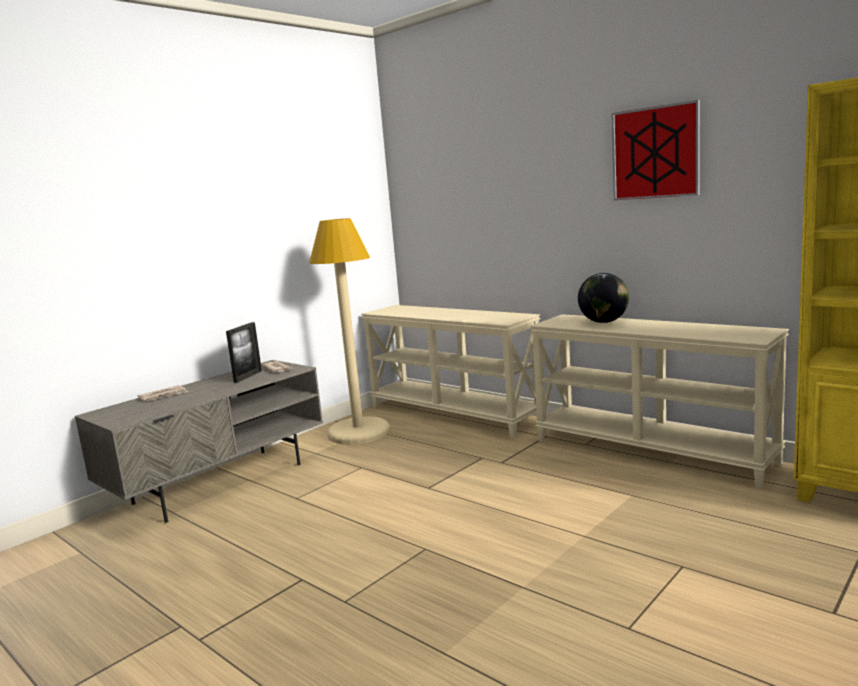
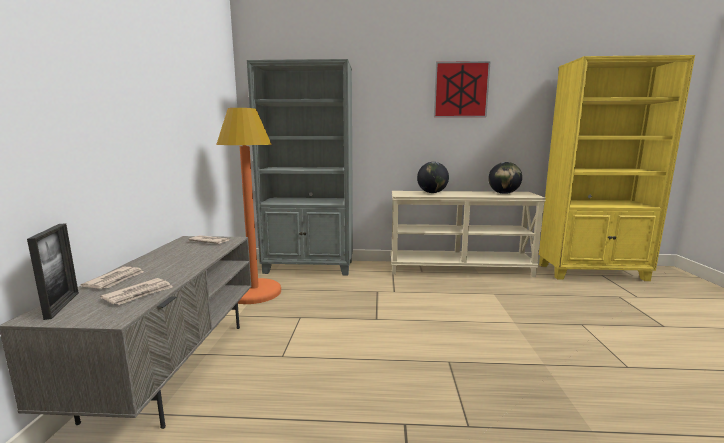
camera: 40 degrees left, 0 degrees up
picture frame [226,322,262,383] -> picture frame moved to [27,223,79,320]
beige floor lamp [309,218,390,445] -> orange floor lamp [216,108,281,304]
beige console table [361,305,540,438] -> grey bookcase [247,59,353,275]
none -> newspaper [100,278,173,305]
none -> globe [488,162,522,194]

